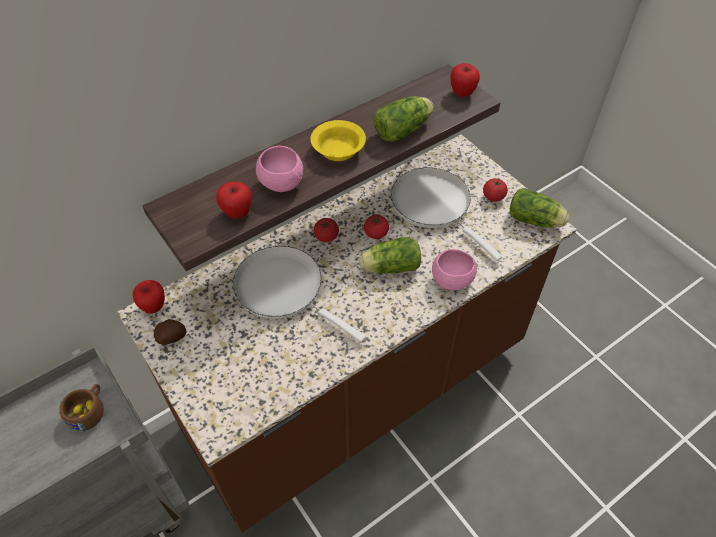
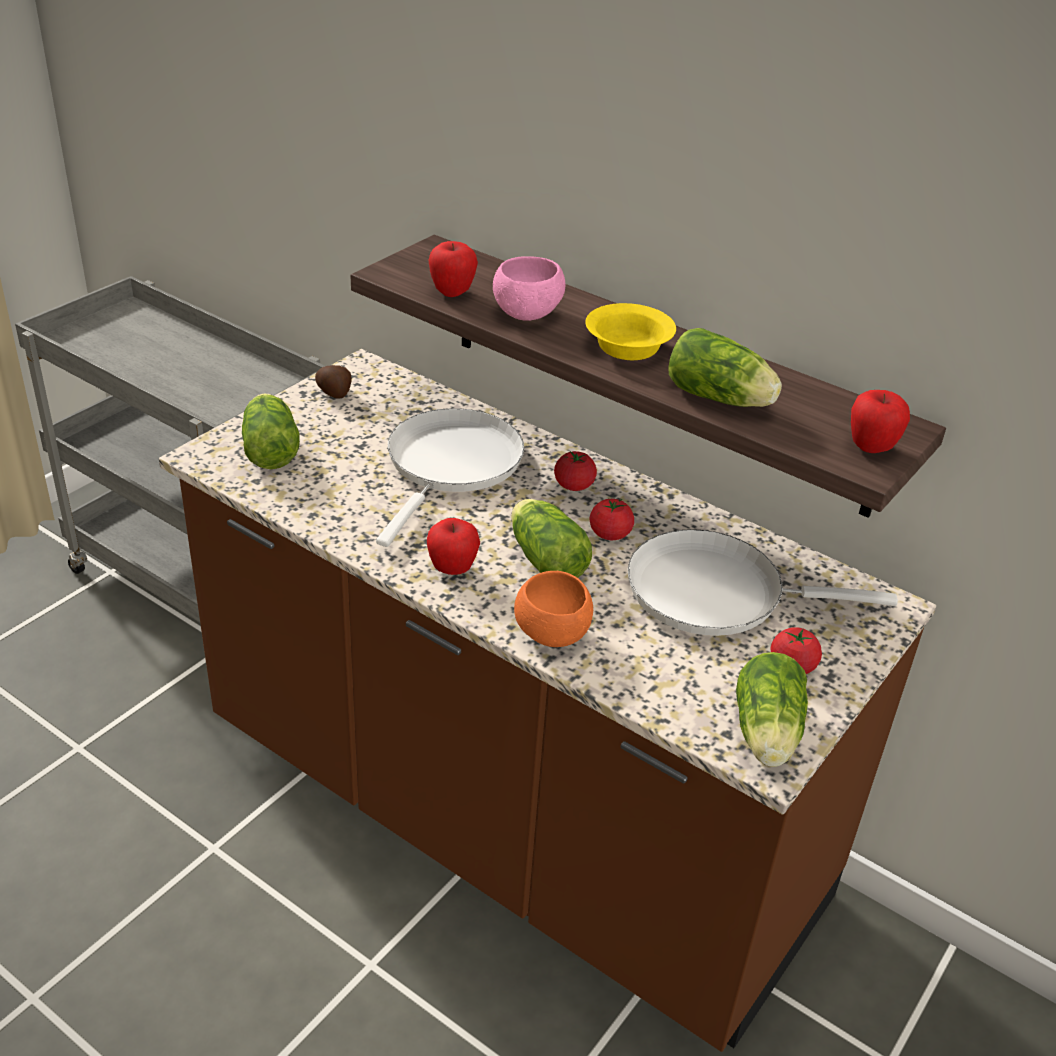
camera: 70 degrees right, 15 degrees down
brown cup [59,384,104,431] -> none
apple [133,280,165,314] -> apple moved to [427,518,480,575]
white frying pan [391,168,502,261] -> white frying pan turned 120 degrees counterclockwise [628,529,898,636]
pink bowl [432,249,477,290] -> orange bowl [514,571,593,647]
none -> lettuce [242,394,300,469]

